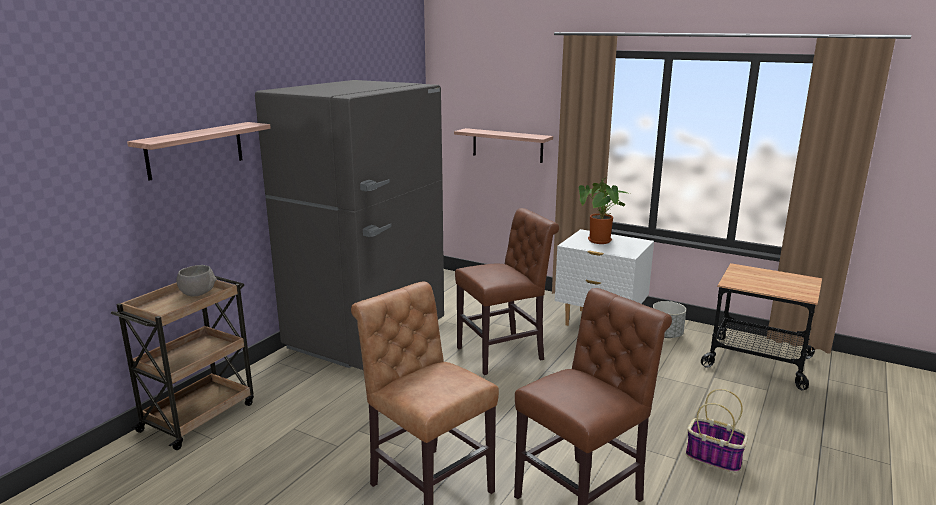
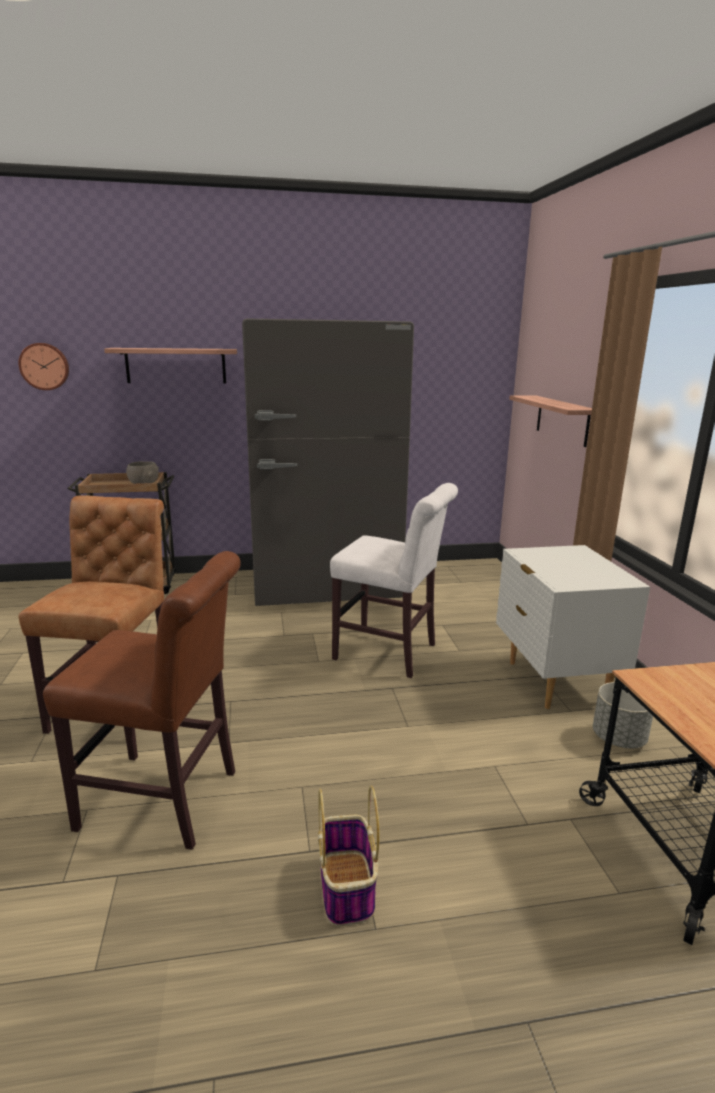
camera: 50 degrees right, 0 degrees up
brown chair [455,208,559,375] -> white chair [330,483,458,678]
potted plant [579,179,630,244] -> none
none -> wall clock [18,343,69,390]

